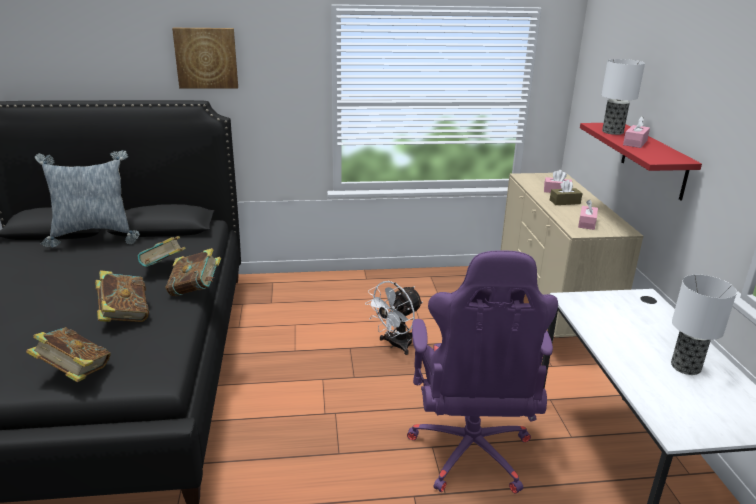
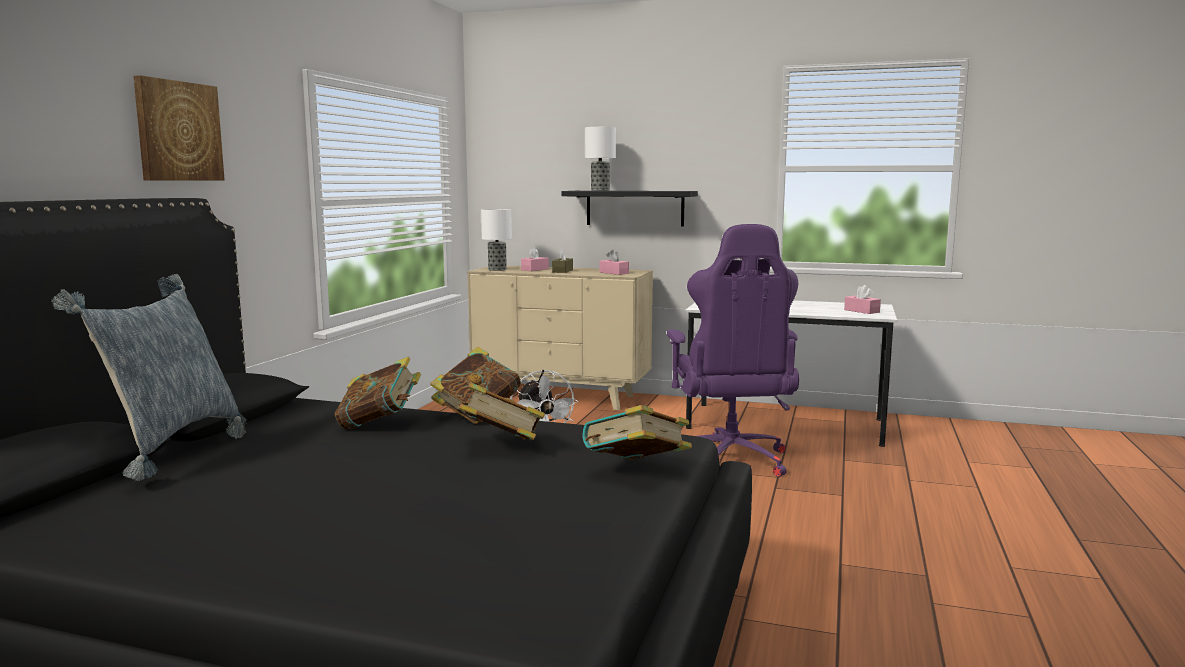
camera: 65 degrees left, 15 degrees down
purple office chair [407,250,558,494] -> purple office chair turned 60 degrees clockwise [667,224,799,477]
red shelf [580,123,702,201] -> black shelf [562,191,698,227]
pink tissue box [623,116,650,148] -> pink tissue box moved to [844,285,881,314]
table lamp [671,275,737,375] -> table lamp moved to [481,209,512,271]

